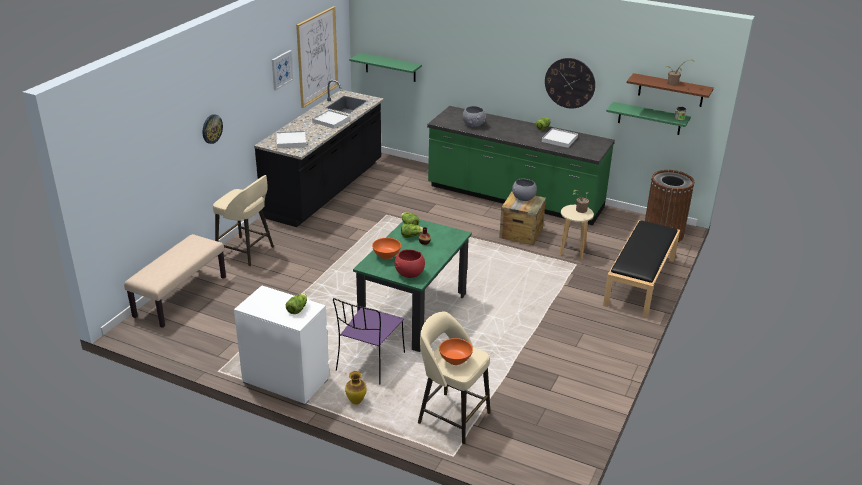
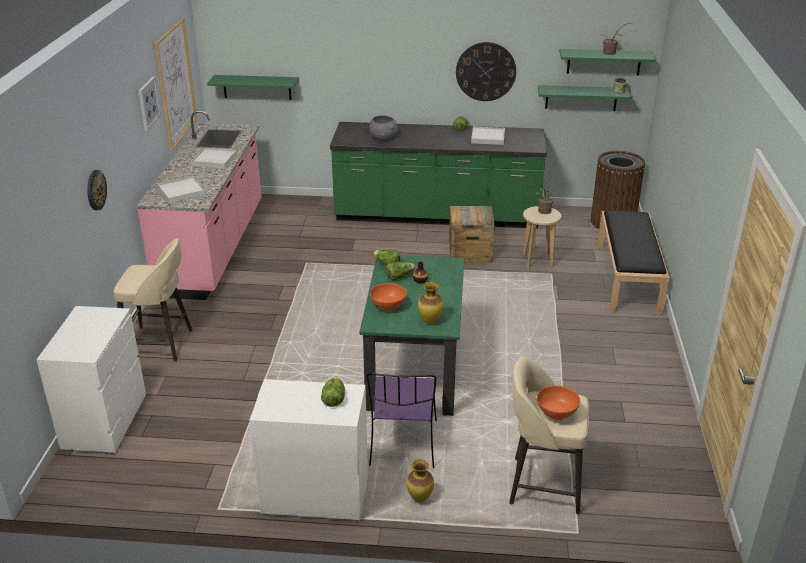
camera: 20 degrees left, 0 degrees up
beige bench [124,234,226,328] -> white dresser [36,306,146,455]
black counter [254,80,384,227] -> pink counter [137,110,261,300]
red bowl [395,249,425,278] -> vase [418,282,444,324]
grey bowl [512,178,537,201] -> none
brown shelf [627,73,714,107] -> green shelf [560,49,656,75]

